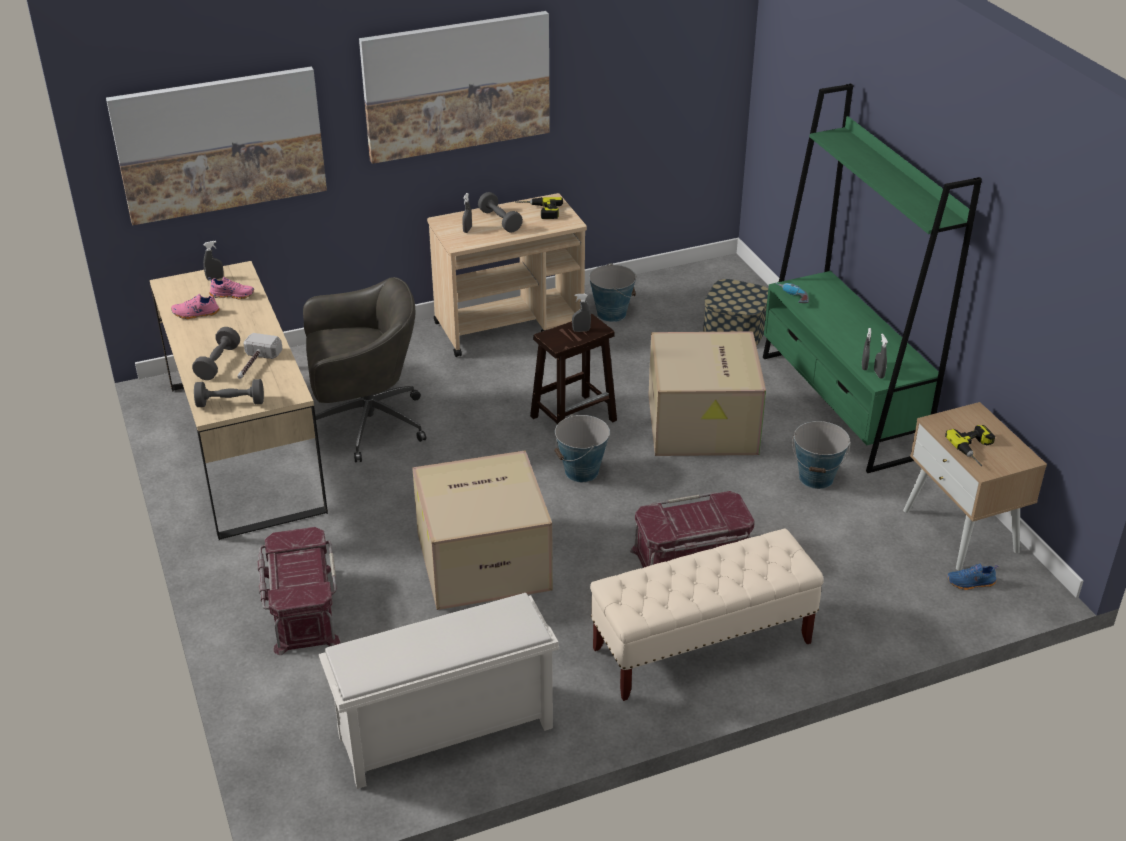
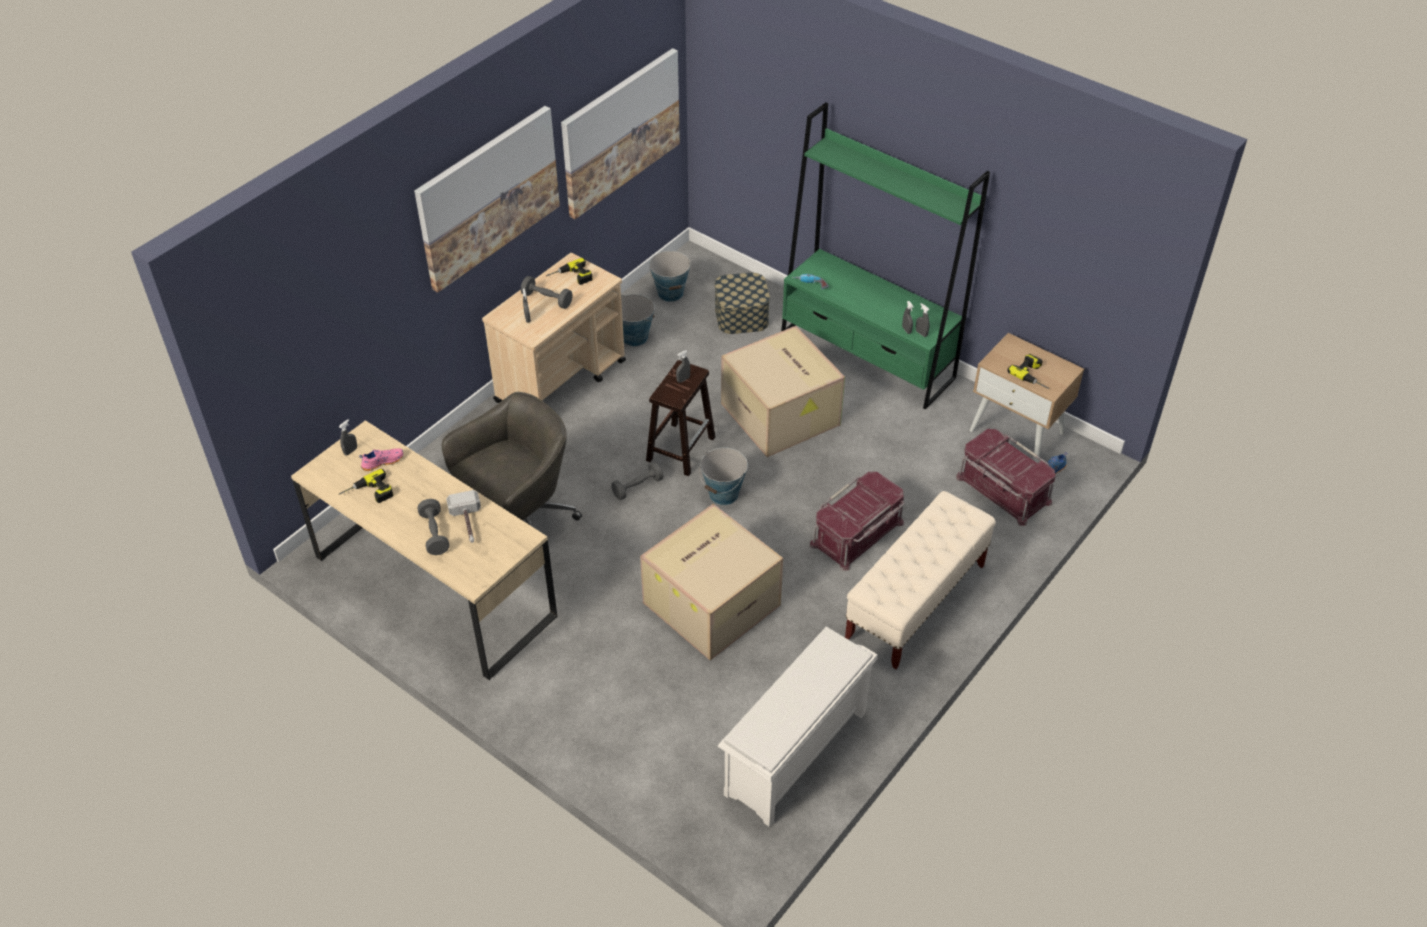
camera: 30 degrees left, 10 degrees up
picture [106,66,327,225] -> picture moved to [561,48,680,220]
pink shoe [171,294,220,319] -> power drill [339,469,393,503]
grey dumbbell [194,379,264,407] -> grey dumbbell moved to [611,462,664,500]
red storage box [257,527,341,655] -> red storage box moved to [956,429,1056,526]
bucket [792,421,851,489] -> bucket moved to [649,251,692,302]

